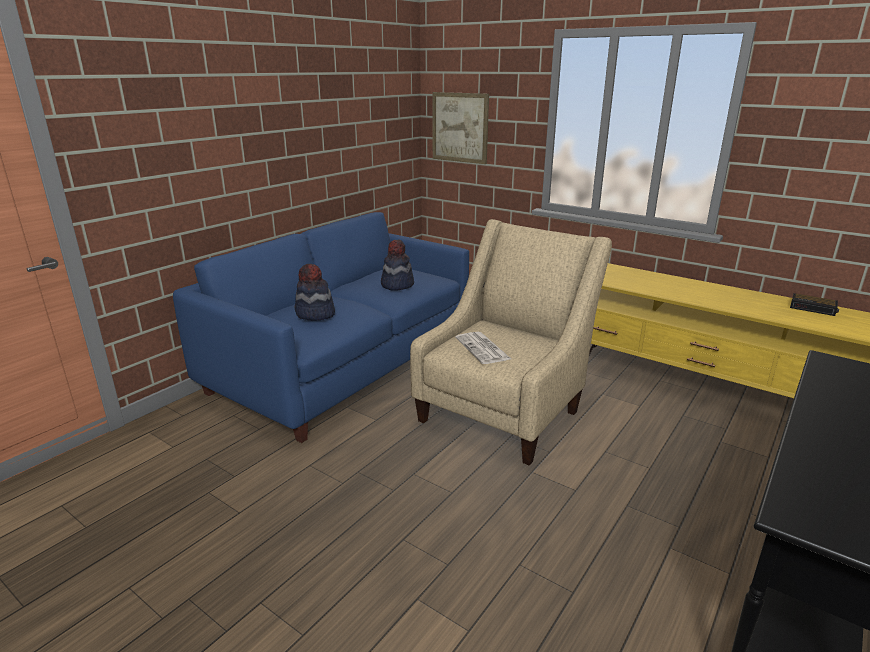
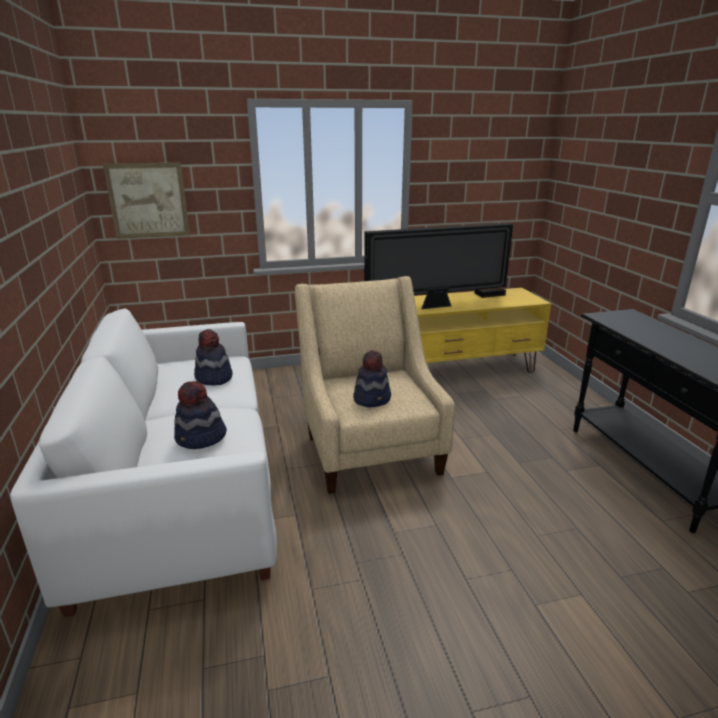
camera: 50 degrees left, 0 degrees up
blue sofa [173,212,469,443] -> white sofa [10,309,277,618]
newspaper [455,332,511,364] -> hat [353,350,391,407]
none -> television [364,223,513,309]

